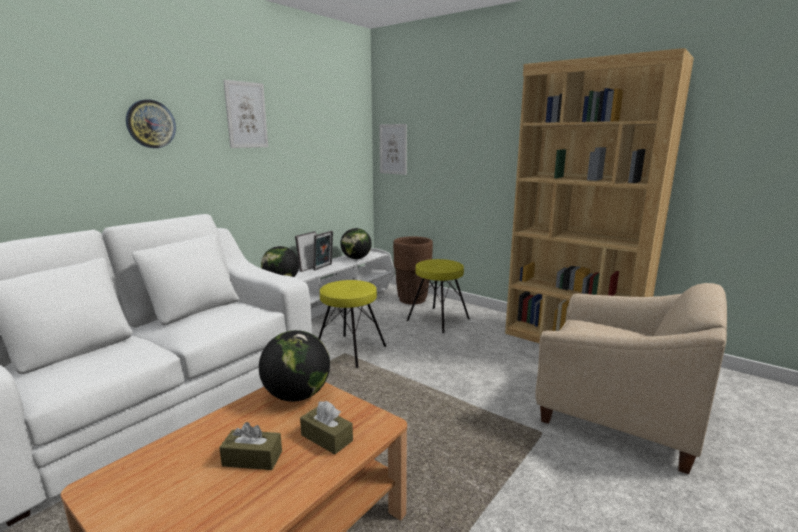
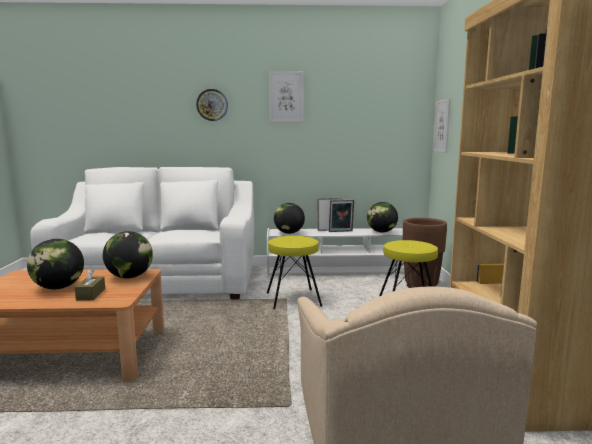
camera: 50 degrees right, 5 degrees down
brown tissue box [219,422,282,470] -> globe [27,239,84,289]

